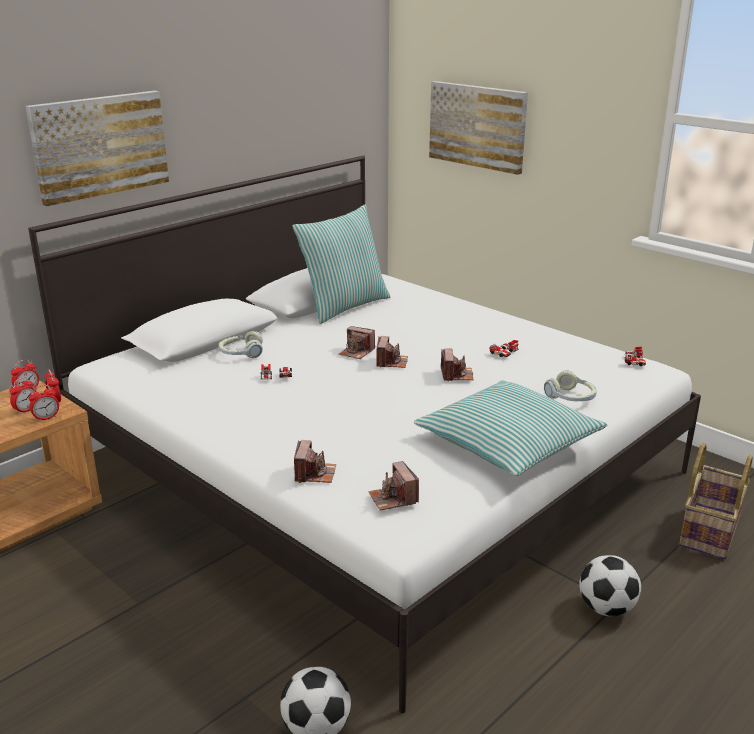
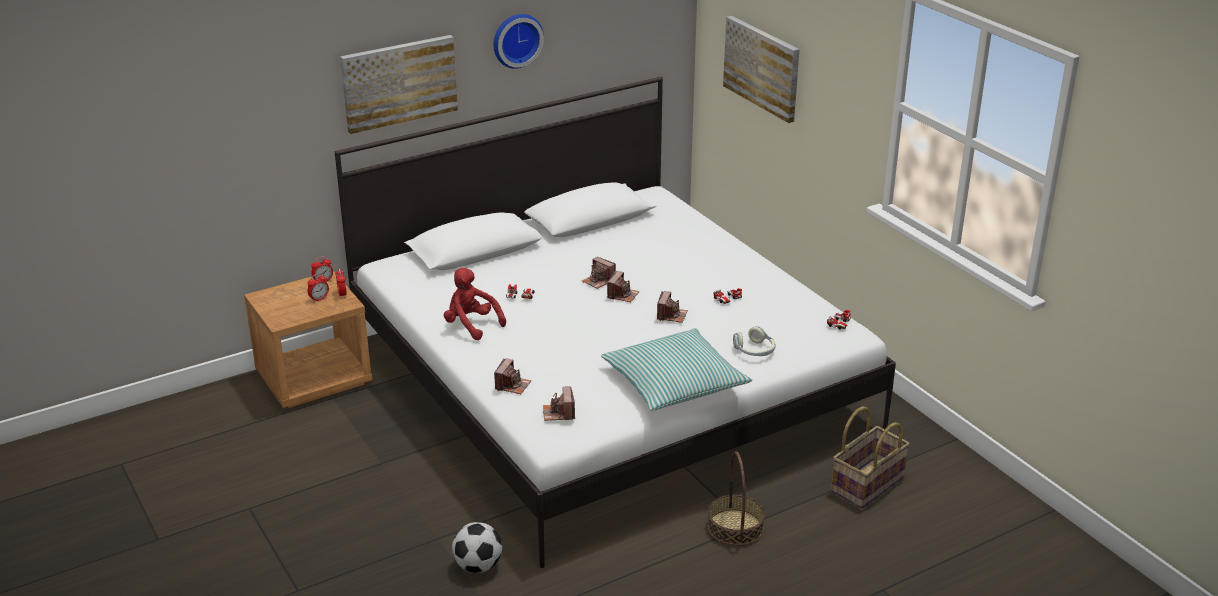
camera: 15 degrees right, 5 degrees up
alarm clock [29,385,59,422] -> none
headphones [219,331,263,358] -> none
pillow [292,205,390,324] -> none
football [579,555,641,616] -> basket [707,451,765,546]
none -> red plush toy [444,268,506,340]
none -> wall clock [494,14,544,69]

